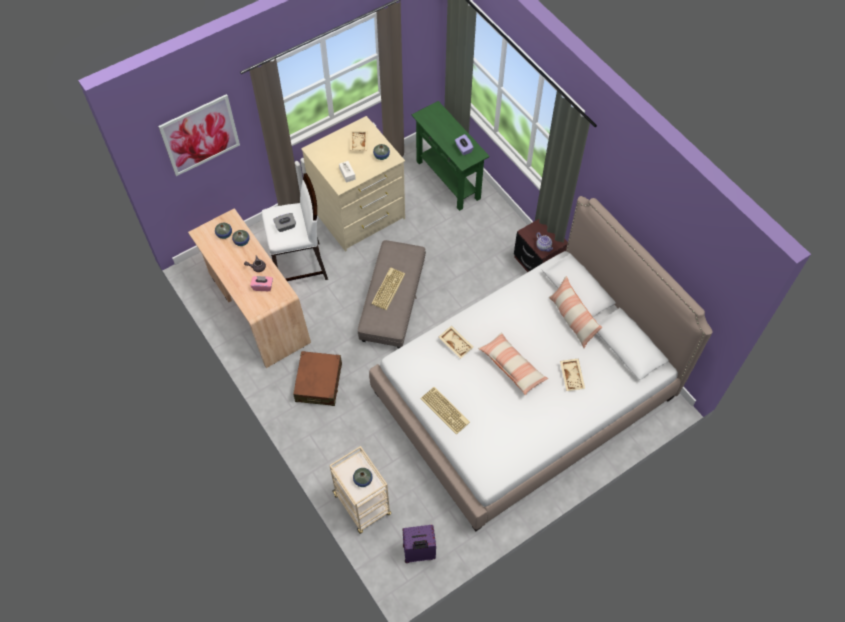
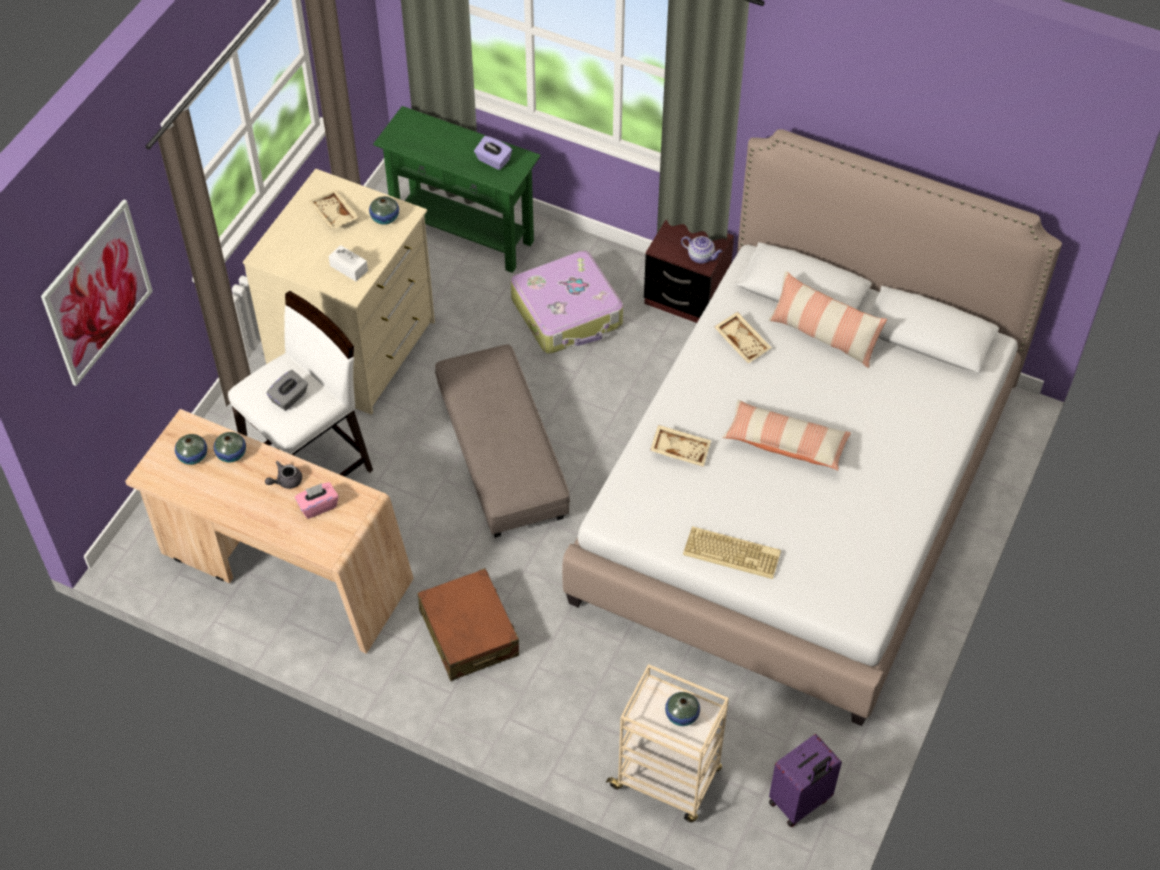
camera: 30 degrees left, 5 degrees down
keyboard [371,267,405,310] -> none
beige tray [560,359,585,391] -> beige tray moved to [714,312,772,364]
none -> suitcase [511,250,623,354]

